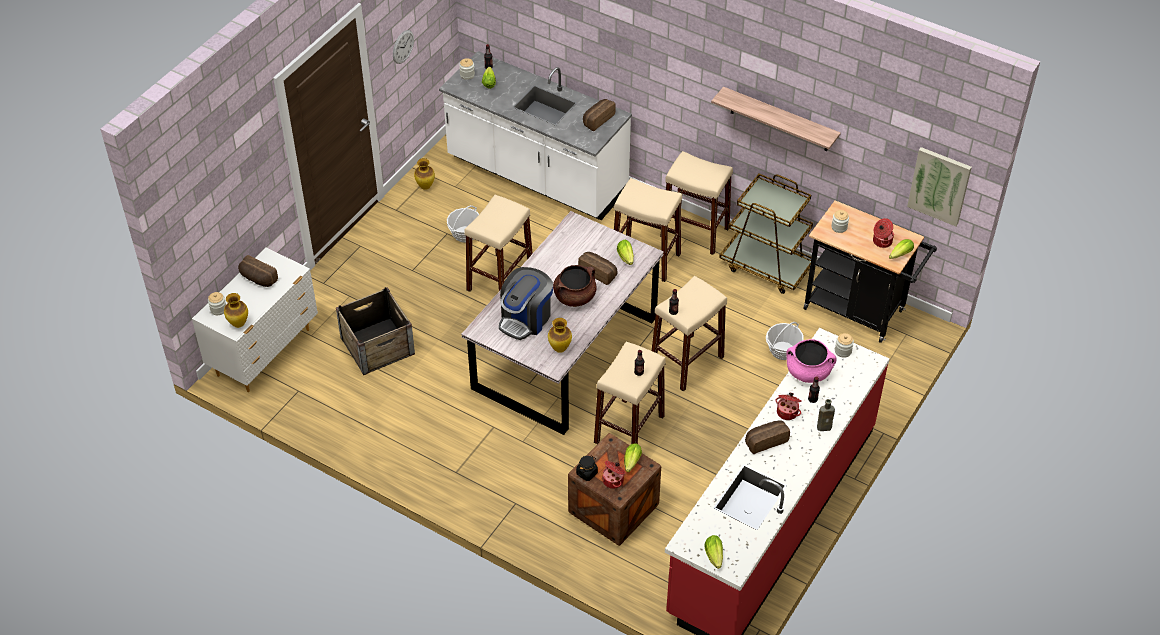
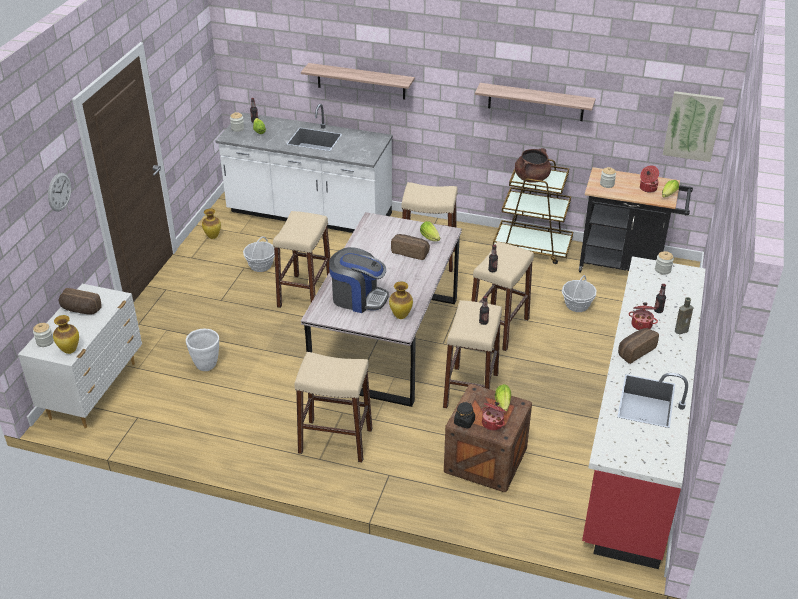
camera: 15 degrees left, 10 degrees down
crate [336,287,415,375] -> white planter [186,329,219,371]
wall clock [393,30,414,64] -> wall clock moved to [48,173,71,212]
coffee machine [499,267,553,340] -> coffee machine turned 90 degrees counterclockwise [329,247,389,313]
brown cooking pot [553,265,597,307] -> brown cooking pot moved to [515,148,551,183]
bread [583,99,616,131] -> none
beige stool [660,151,733,255] -> beige stool moved to [294,352,372,462]
lettuce [704,535,723,569] -> none
pink cooking pot [786,339,837,383] -> none
none -> shelf [301,63,415,100]

